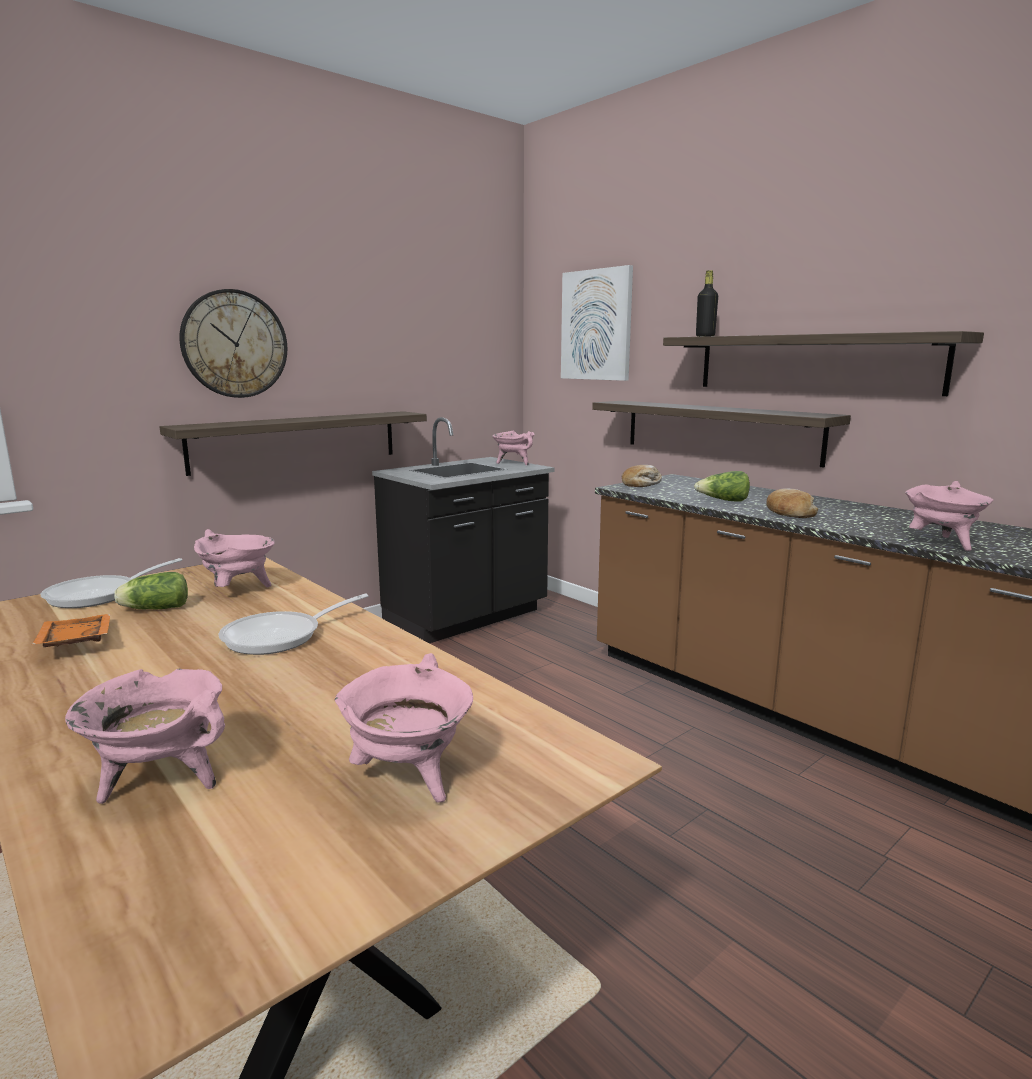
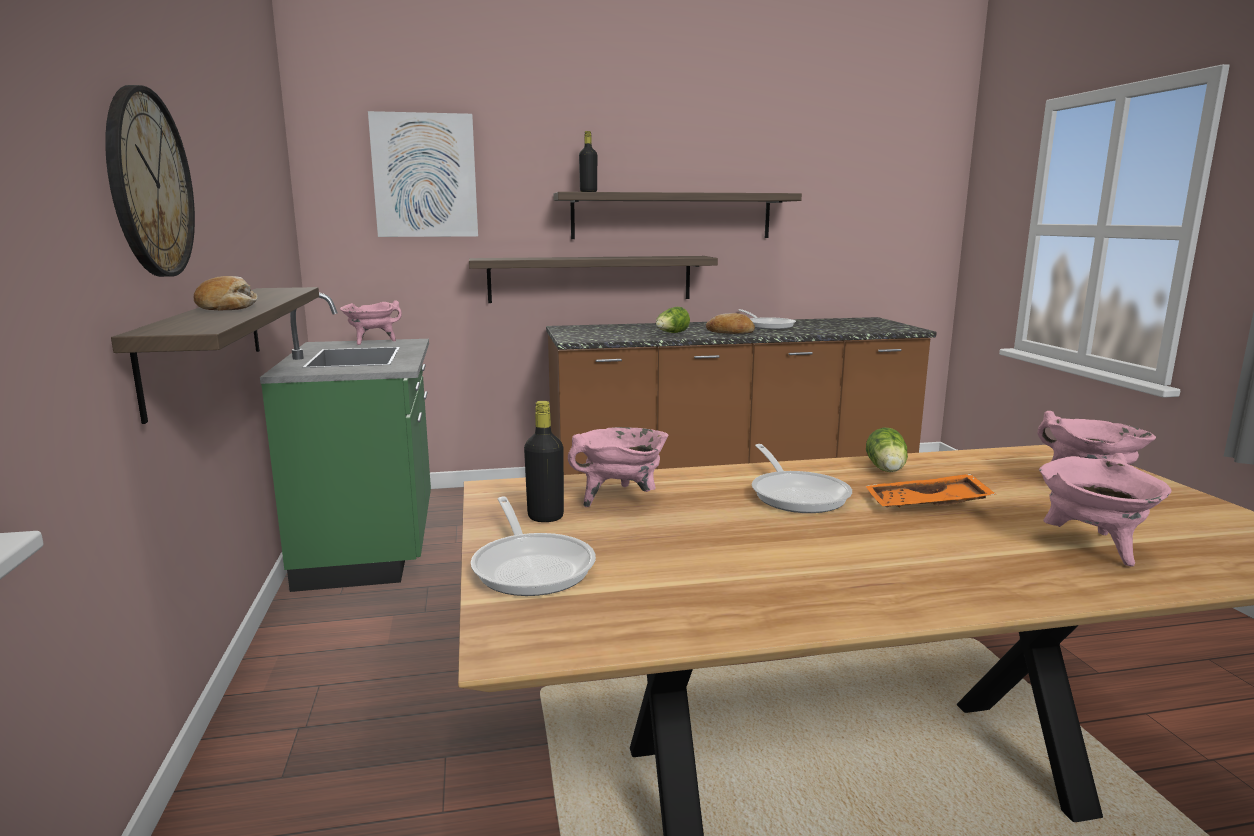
camera: 60 degrees left, 0 degrees up
orange tray [32,614,111,647] -> orange tray moved to [865,474,996,508]
lettuce [114,572,188,609] -> lettuce moved to [866,427,908,472]
black counter [372,417,555,643] -> green counter [260,293,431,592]
bread [622,465,662,487] -> bread moved to [194,276,258,310]
pink cooking pot [905,481,993,551] -> none
none -> black bottle [524,401,564,522]
none -> frying pan [739,309,796,330]

